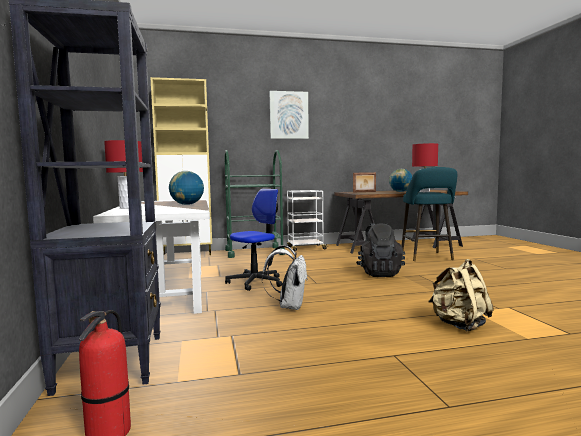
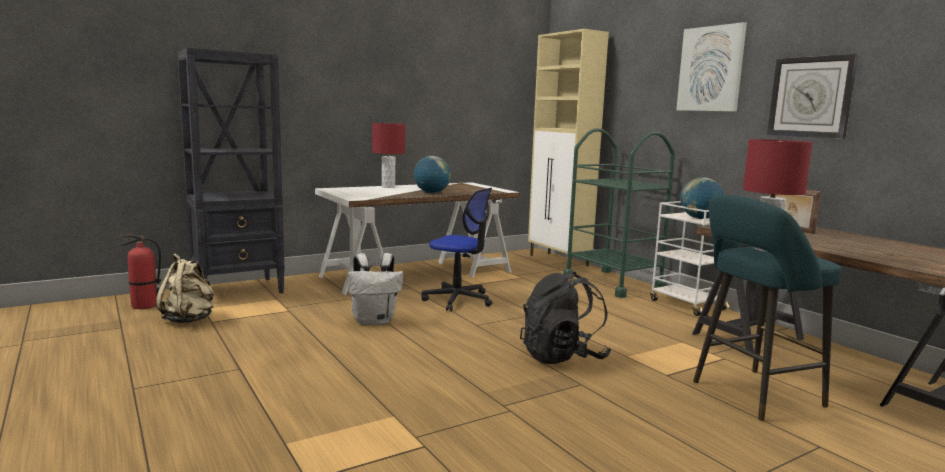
camera: 70 degrees right, 5 degrees up
globe [389,169,412,192] -> globe moved to [680,177,724,219]
beige backpack [428,259,494,332] -> beige backpack moved to [156,254,214,323]
none -> wall clock [767,54,858,139]

